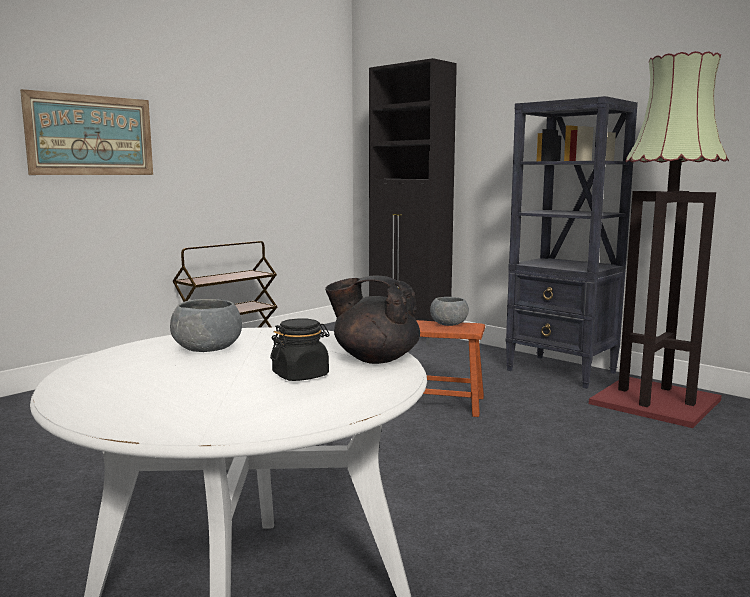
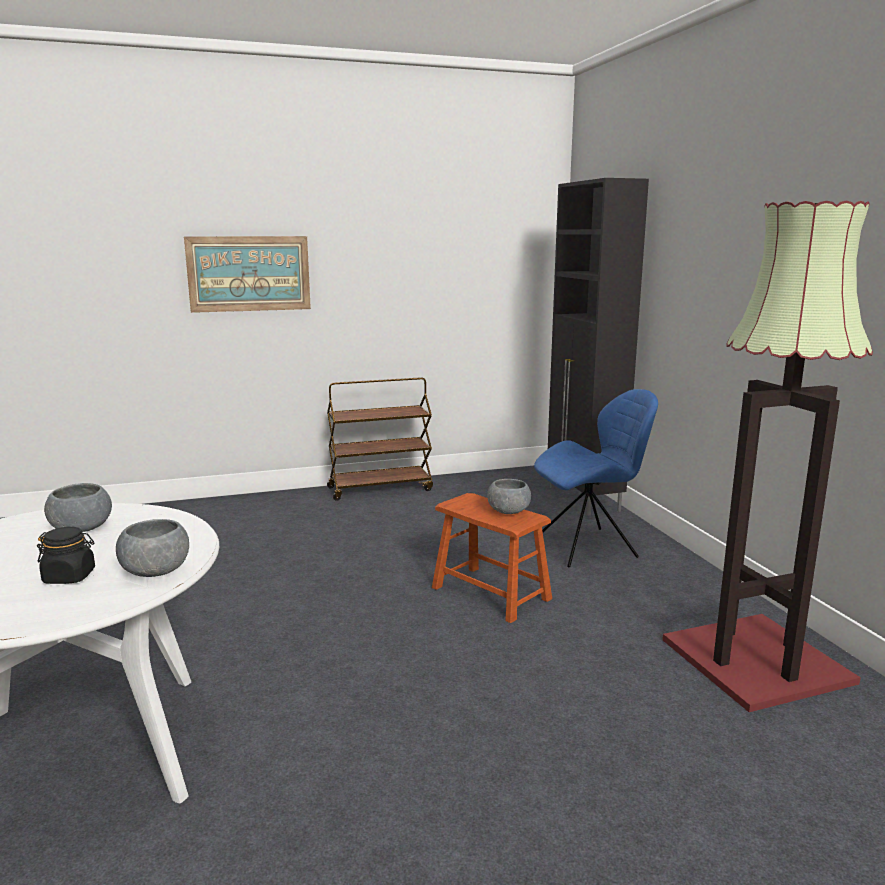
camera: 30 degrees right, 5 degrees up
black teapot [325,275,420,364] -> grey bowl [116,519,189,577]
black bookcase [506,96,638,389] -> none
none -> blue chair [534,389,658,568]

